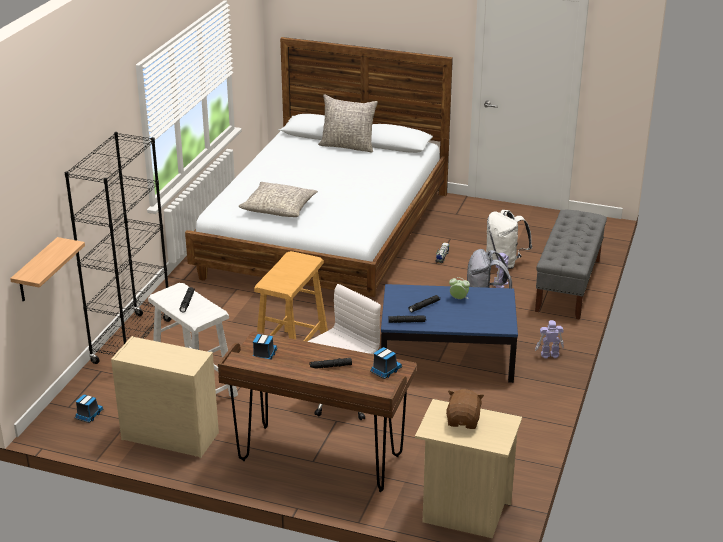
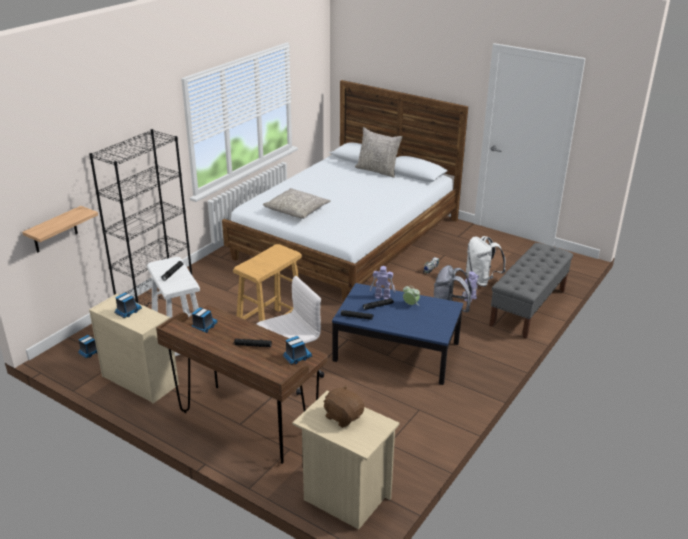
camera: 15 degrees right, 0 degrees up
brown plush toy [446,389,484,429] -> brown plush toy turned 75 degrees counterclockwise [323,385,364,428]
toy robot [535,320,564,359] -> toy robot moved to [370,266,395,299]
none -> toy truck [114,293,142,318]

